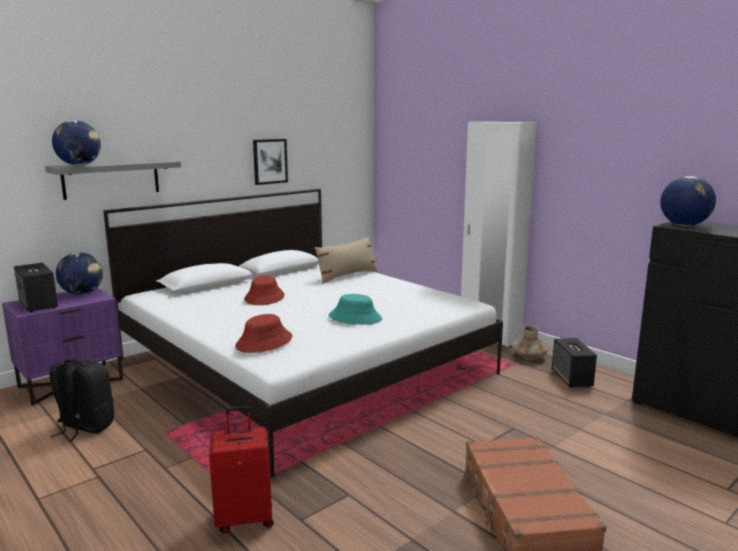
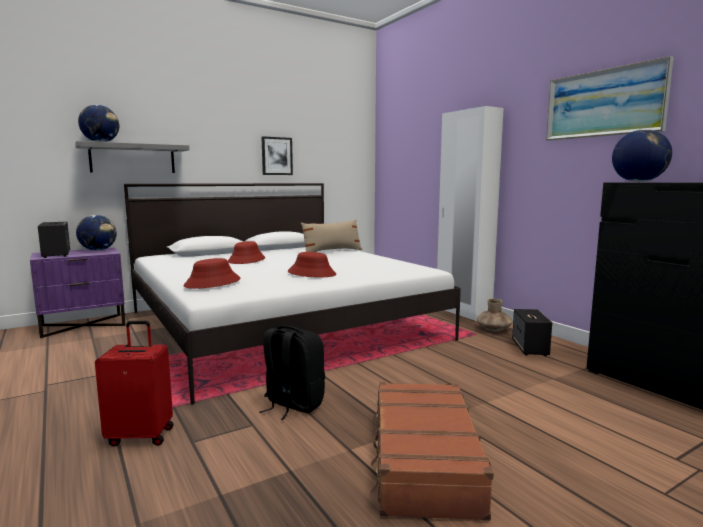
camera: 10 degrees right, 5 degrees down
black backpack [49,359,114,442] -> black backpack moved to [260,325,325,420]
turquoise hat [329,294,382,325] -> red hat [288,252,336,277]
none -> picture [546,56,674,141]

